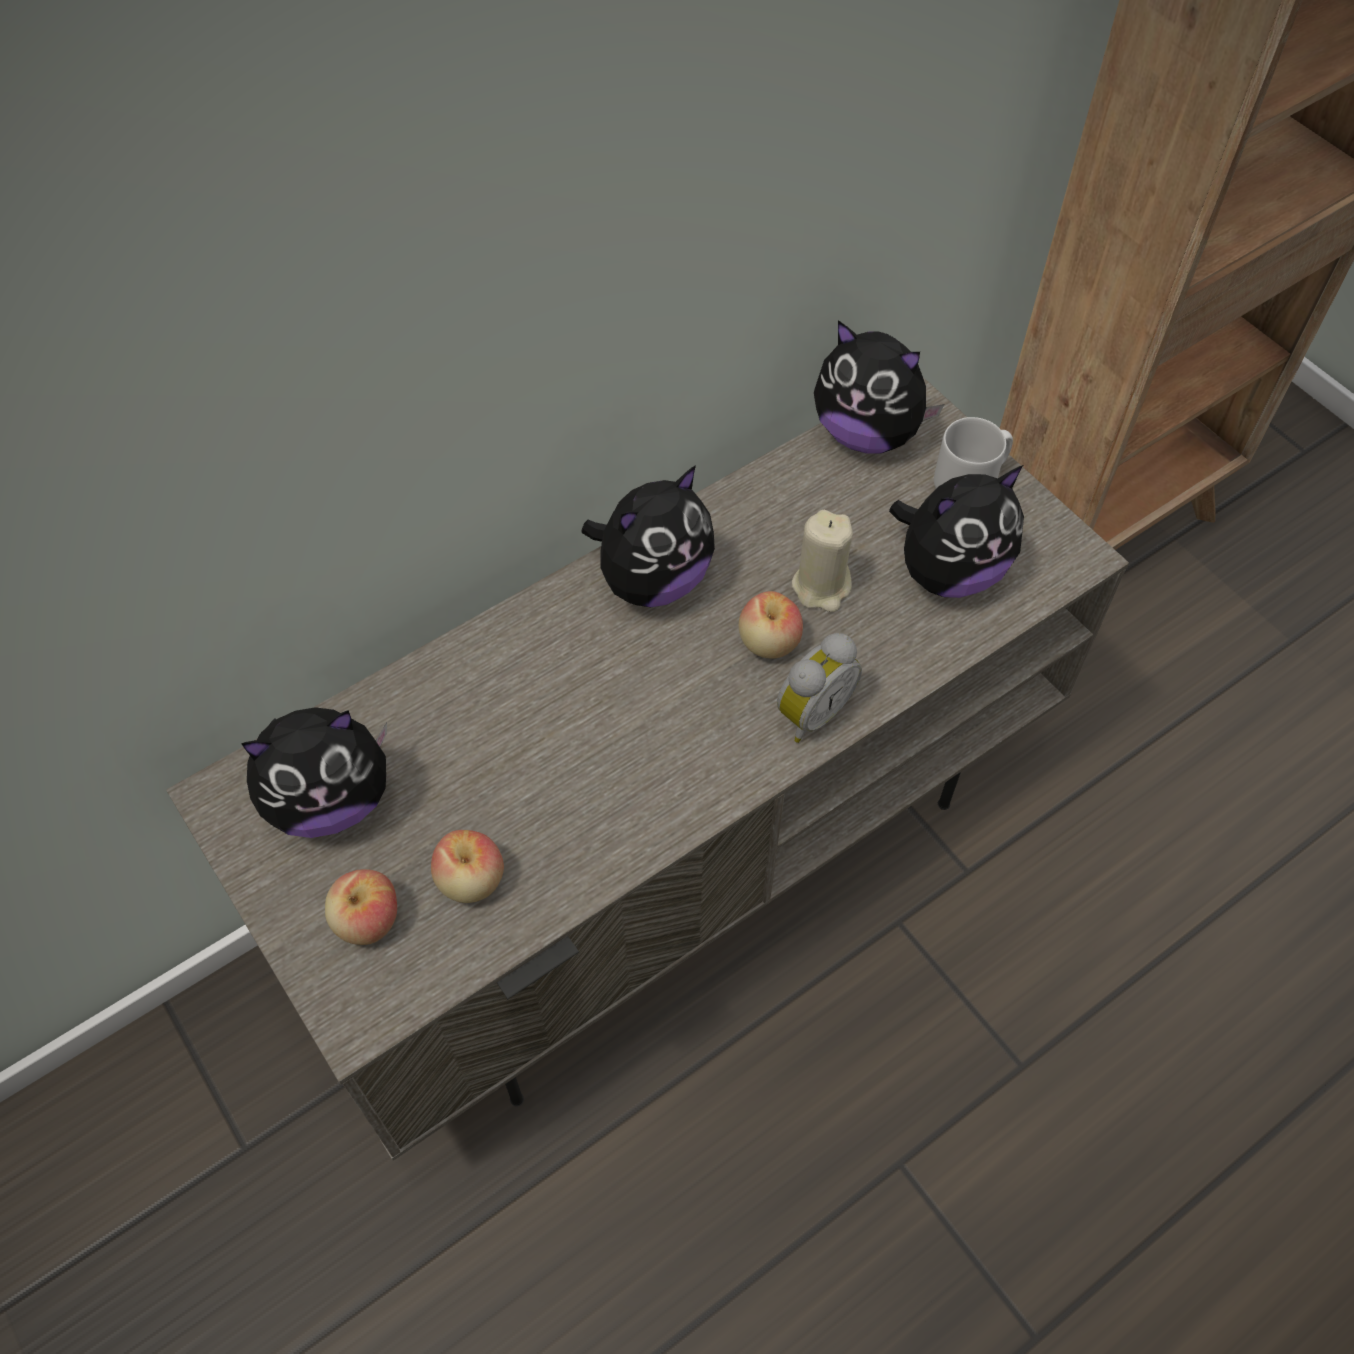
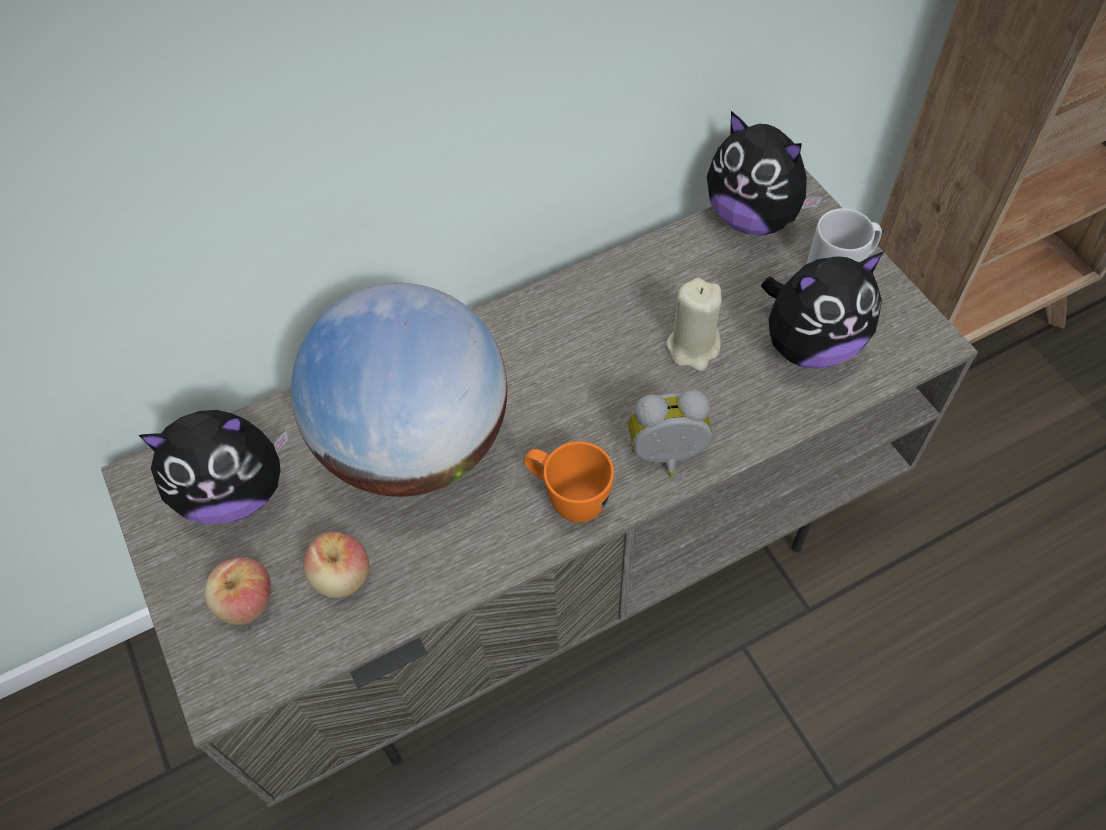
camera: 10 degrees right, 0 degrees up
plush toy [581,465,715,607] -> none
apple [739,591,803,658] -> none
alarm clock [777,633,862,743] -> alarm clock turned 150 degrees counterclockwise [628,390,712,477]
none -> globe [291,283,507,497]
none -> orange mug [524,441,614,523]

